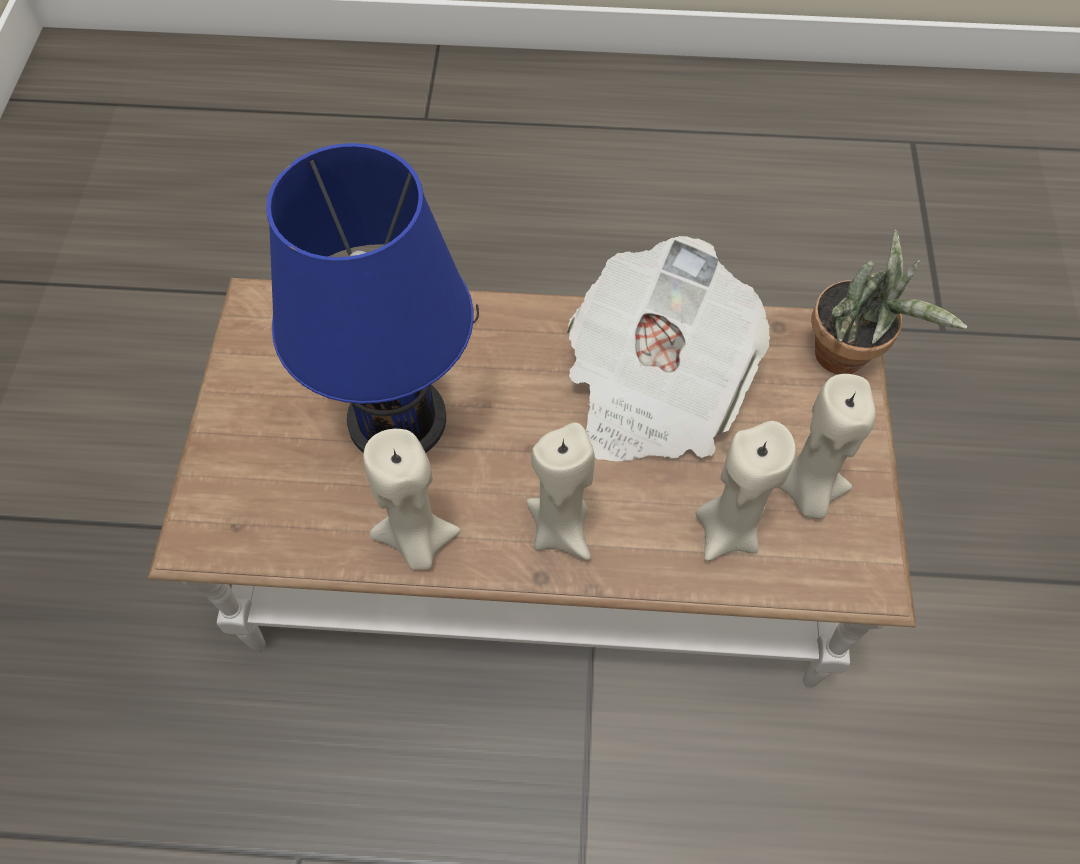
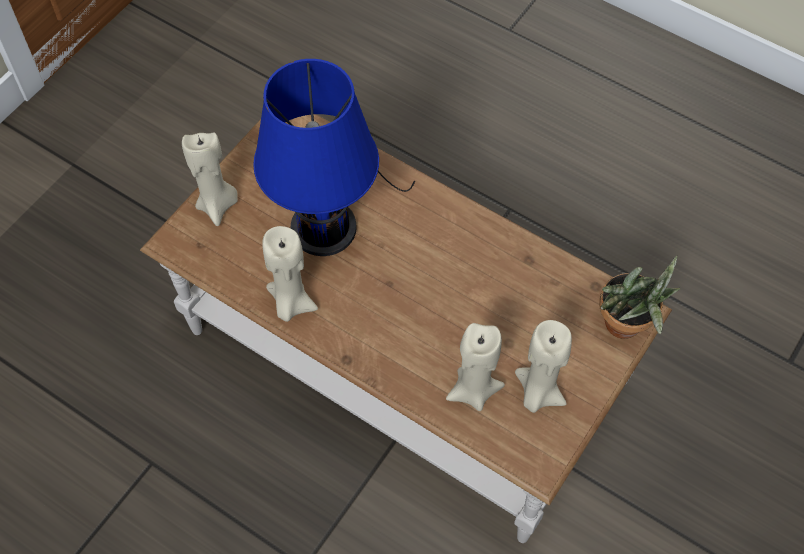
camera: 30 degrees right, 0 degrees up
beige candle [527,423,595,561] -> beige candle moved to [182,132,238,226]
newspaper [567,236,770,462] -> none

